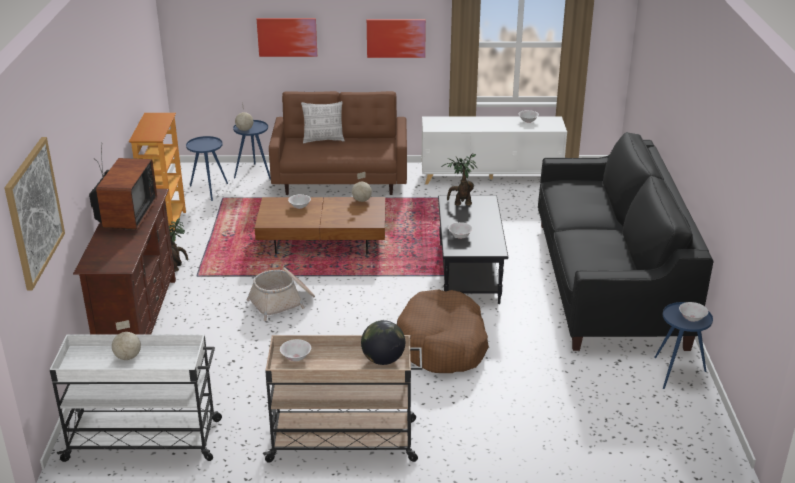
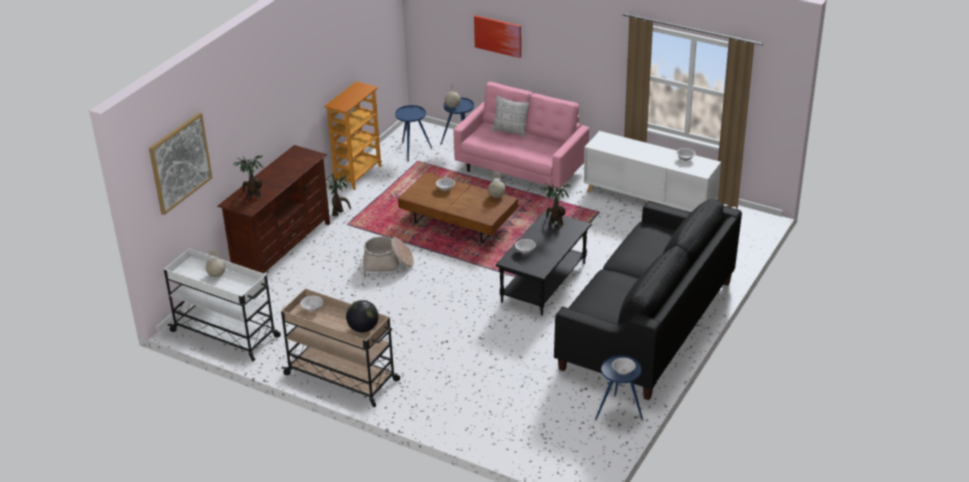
camera: 30 degrees right, 5 degrees up
television [89,145,157,230] -> none
brown sofa [269,91,407,195] -> pink sofa [454,82,589,192]
picture [367,19,426,58] -> none
brown dog bed [397,290,489,373] -> none
none -> potted plant [233,155,263,199]

